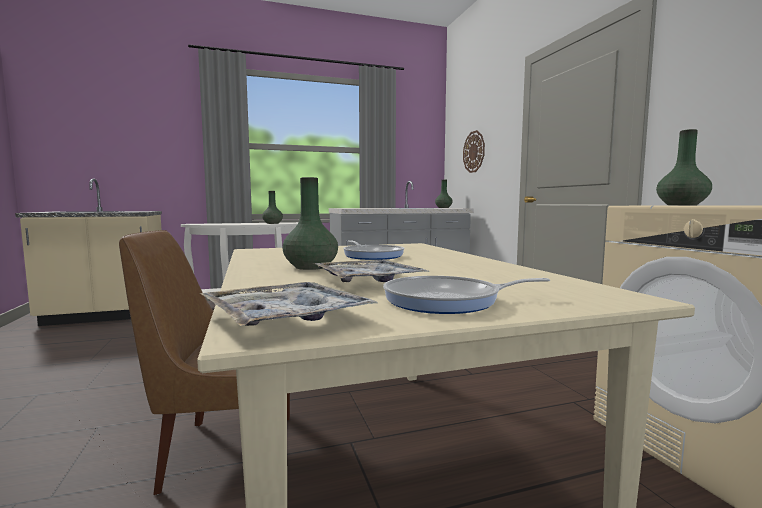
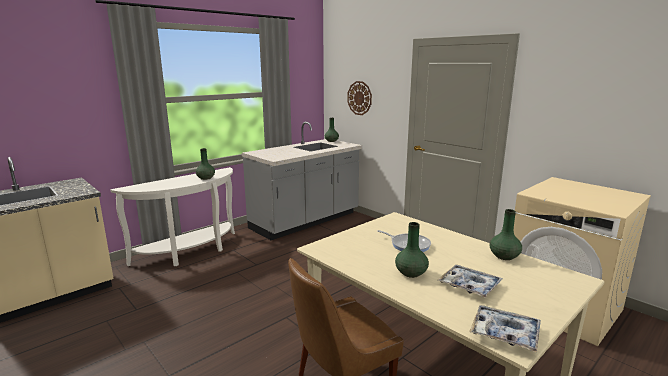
camera: 25 degrees left, 10 degrees up
frying pan [383,276,550,314] -> none
green vase [656,129,712,205] -> green vase moved to [489,209,522,260]

